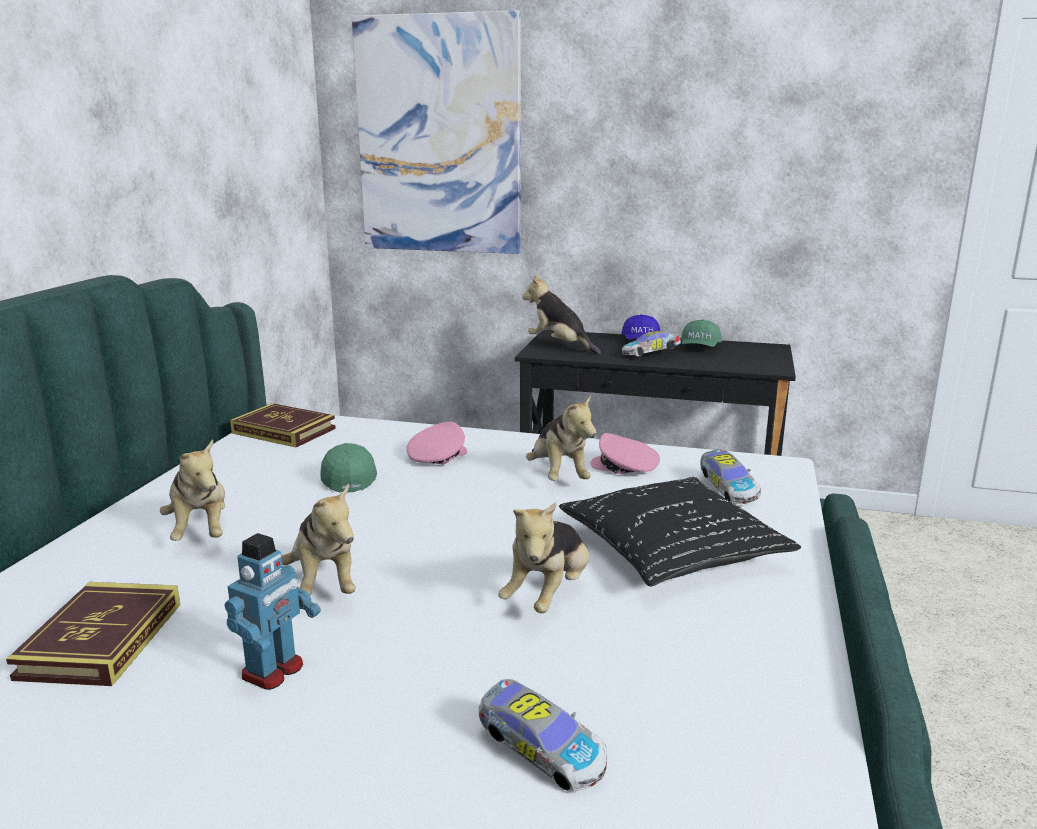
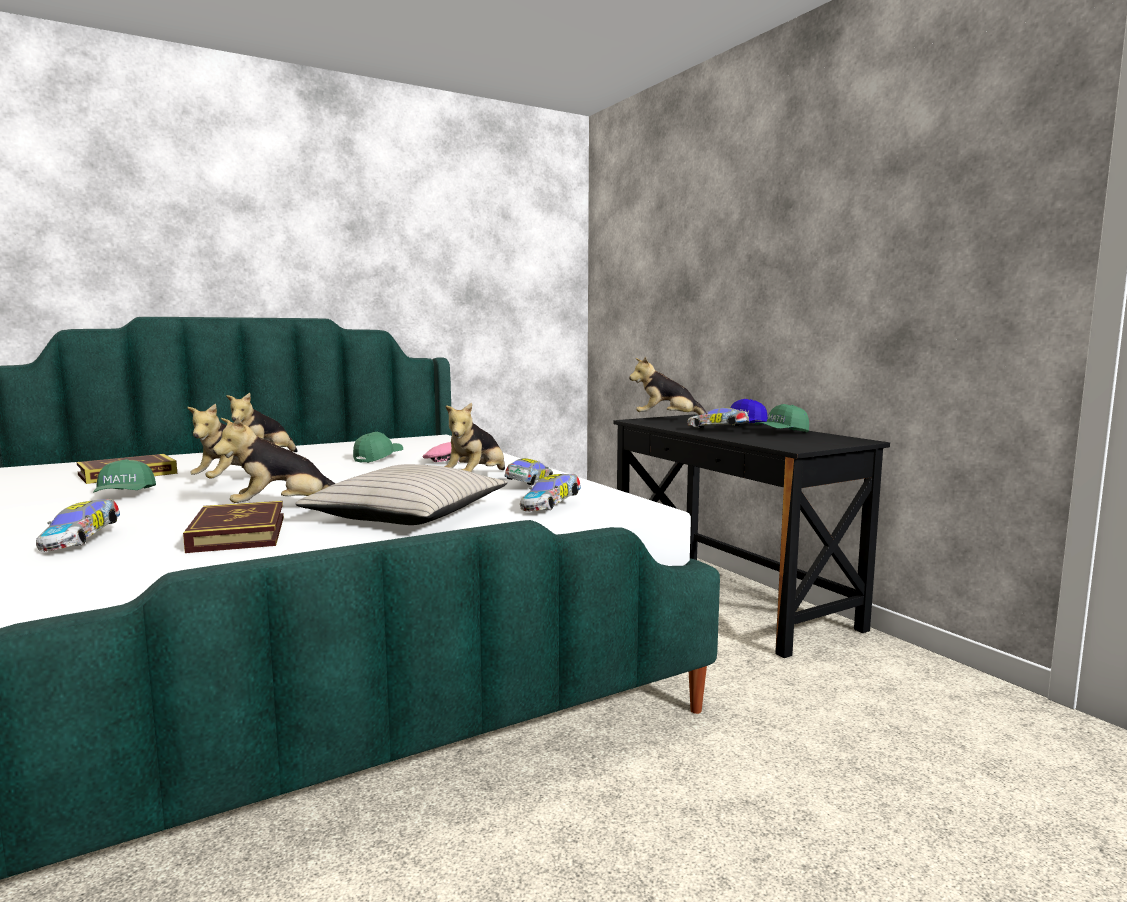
camera: 45 degrees right, 10 degrees down
toy robot [224,533,321,690] -> green cap [93,459,156,492]
book [230,403,336,447] -> book moved to [183,501,284,553]
picture [352,10,521,254] -> none
plush toy [522,275,601,354] -> plush toy turned 75 degrees counterclockwise [629,357,706,415]
black pillow [559,477,801,586] -> beige pillow [295,464,507,525]
pink cap [591,433,660,474] -> toy car [505,458,553,485]

